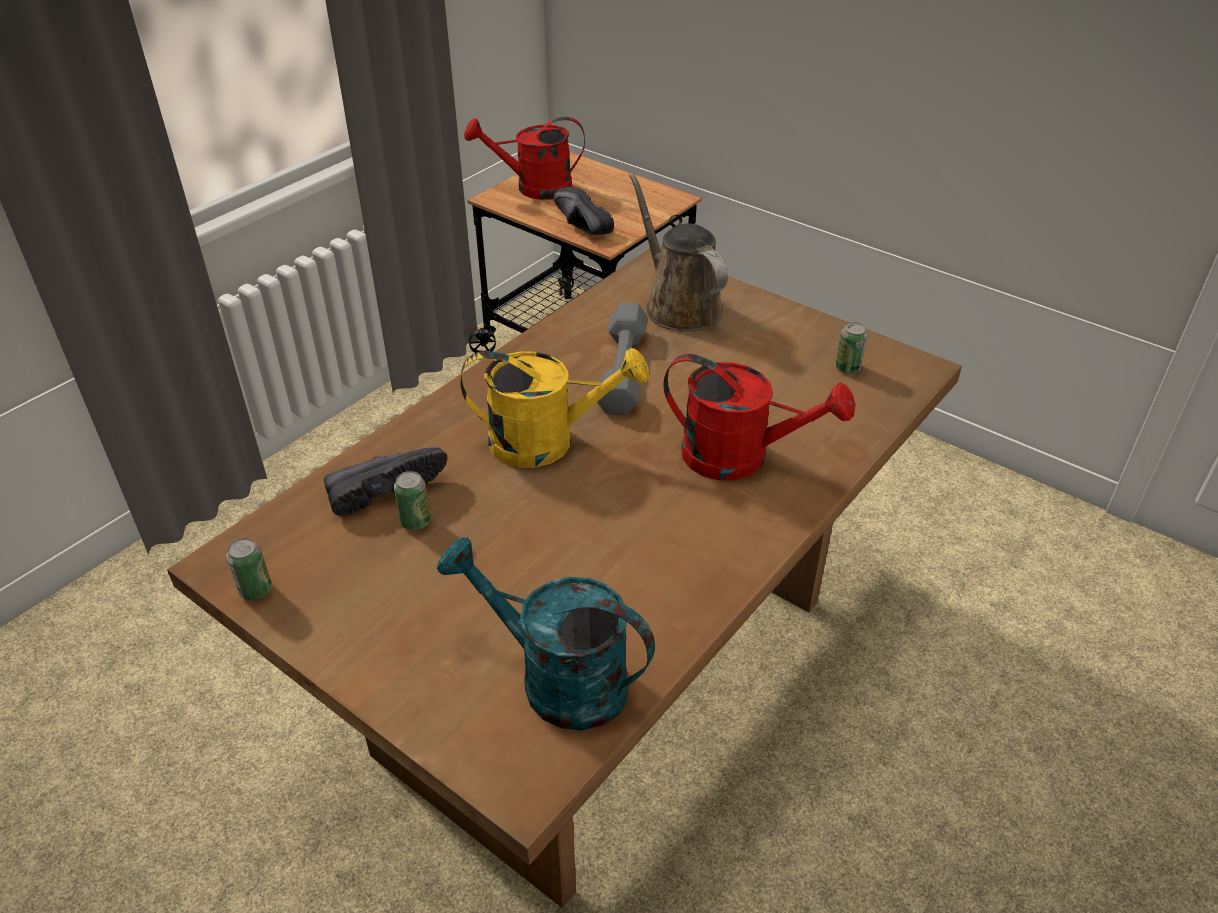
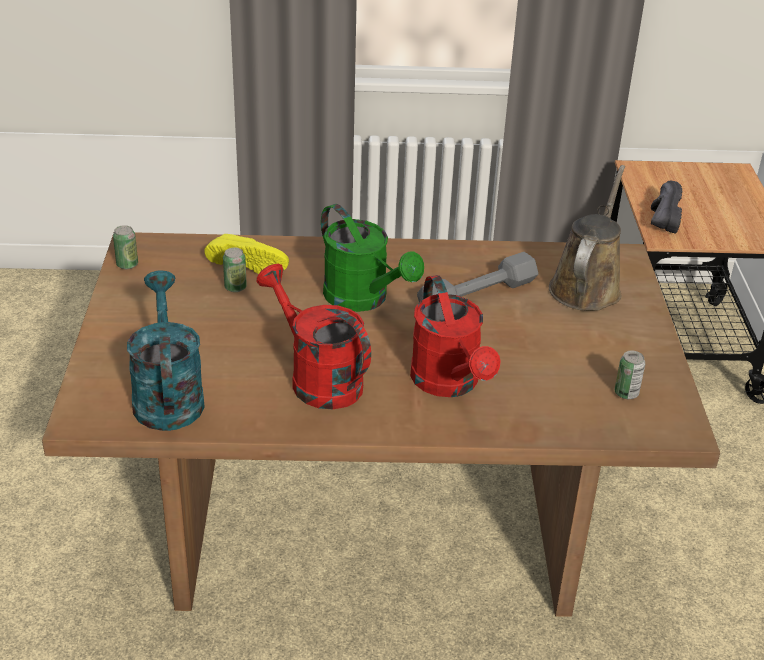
camera: 50 degrees right, 5 degrees down
black shoe [324,447,448,516] -> yellow shoe [204,234,289,274]
yellow watering can [460,348,649,468] -> green watering can [321,204,424,312]
red watering can [464,117,585,200] -> red watering can moved to [256,264,371,409]

